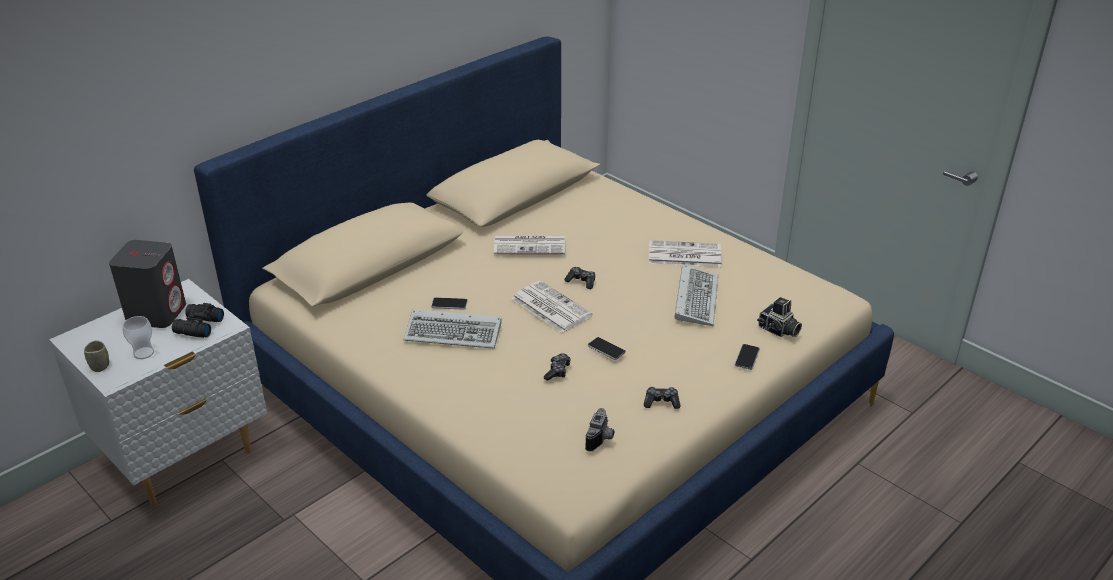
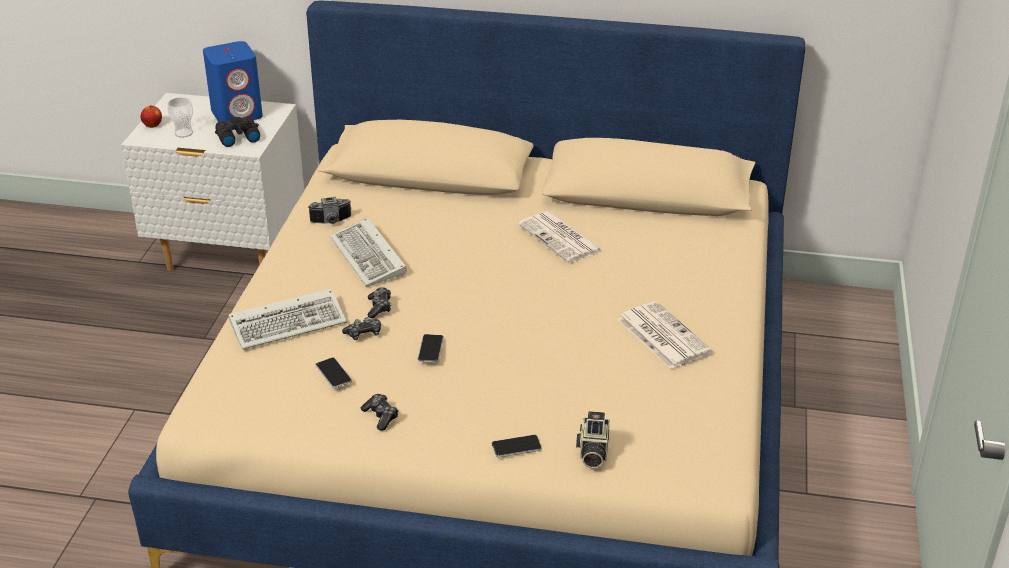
camera: 55 degrees right, 0 degrees up
cup [84,340,109,372] -> apple [141,105,162,128]
grey speaker [109,240,186,328] -> blue speaker [203,41,263,122]
phone [431,297,468,310] -> phone moved to [315,358,352,388]
newspaper [512,281,592,333] -> none
game controller [564,267,595,289] -> game controller moved to [368,287,391,318]
camera [585,408,614,452] -> camera moved to [308,197,351,224]
keyboard [674,264,718,326] -> keyboard moved to [229,289,347,350]

